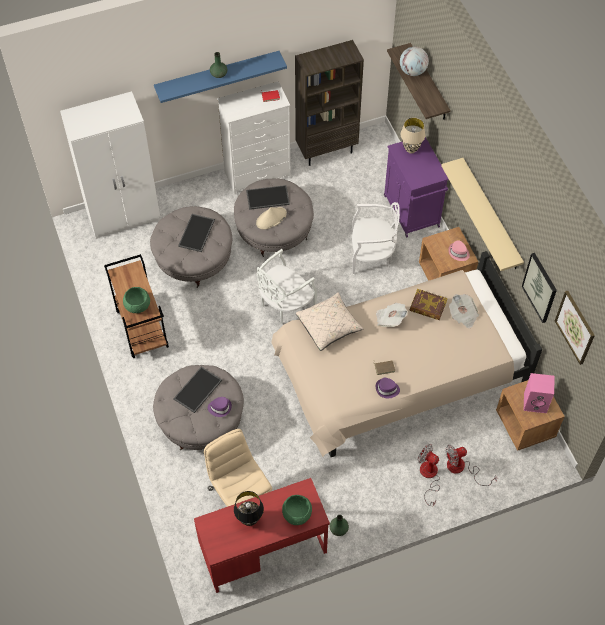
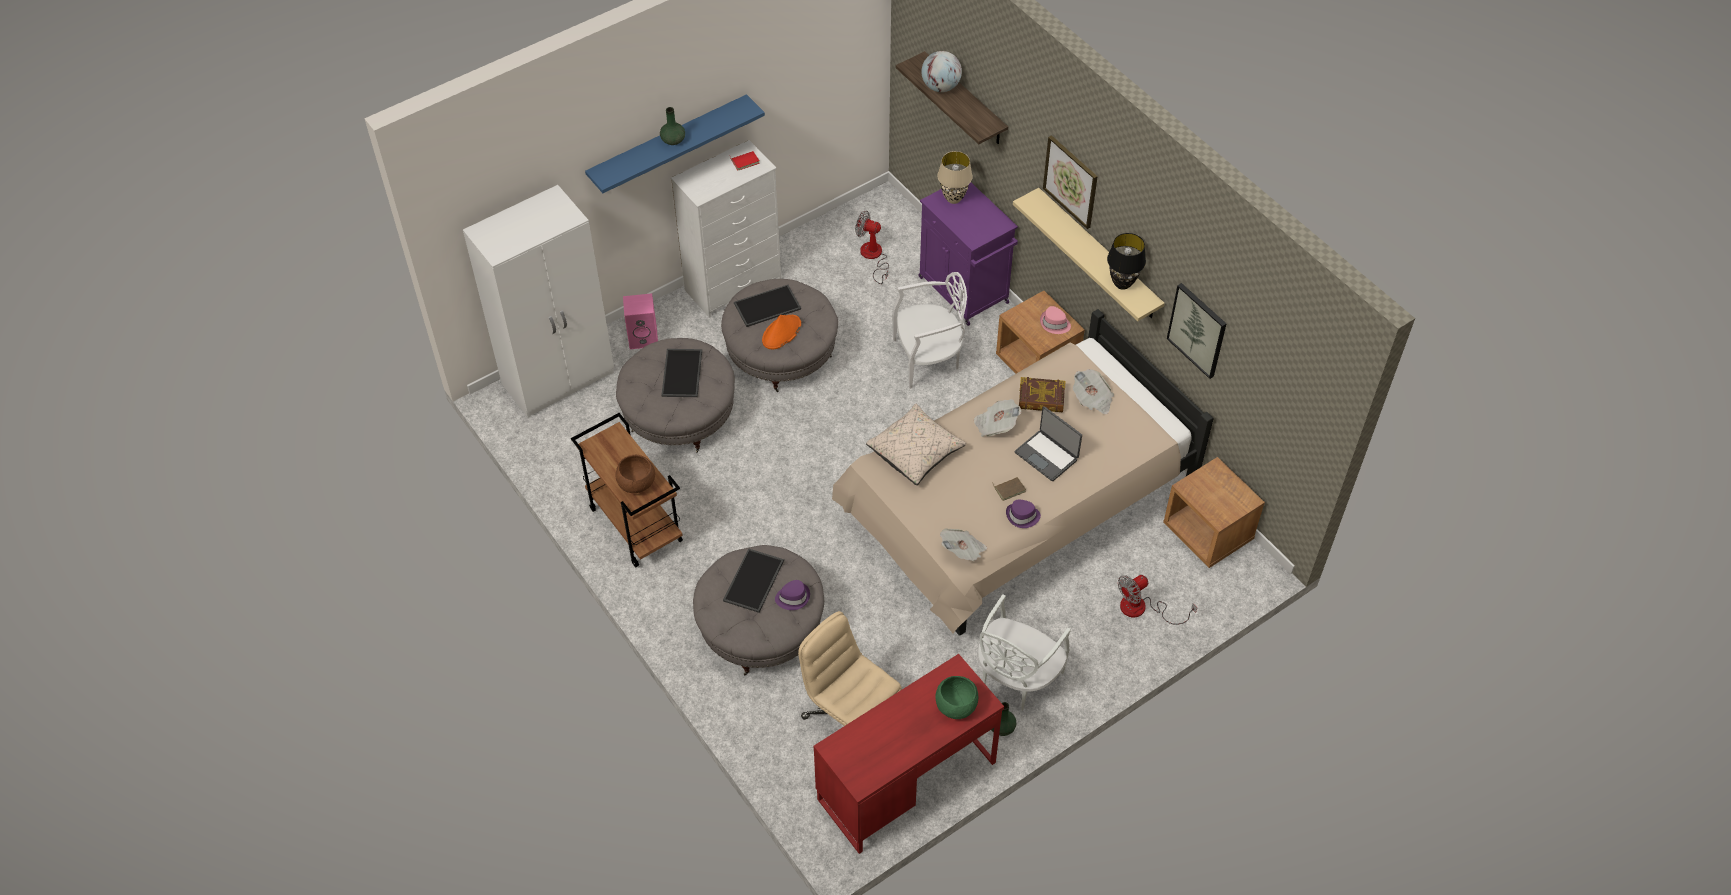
camera: 15 degrees left, 5 degrees down
green bowl [123,287,150,313] -> brown bowl [616,454,655,493]
black table lamp [234,491,264,526] -> black table lamp moved to [1107,233,1146,290]
beige hat [256,207,287,229] -> orange hat [762,315,801,349]
white chair [257,249,317,324] -> white chair moved to [977,594,1071,711]
brown bookcase [295,40,364,166] -> none
fan [418,444,440,506] -> fan moved to [855,211,889,284]
pink speaker [524,373,555,413] -> pink speaker moved to [623,293,658,349]
picture [555,291,595,365] -> picture moved to [1043,135,1098,229]
none -> newspaper [940,529,987,561]
none -> laptop [1015,406,1082,481]

